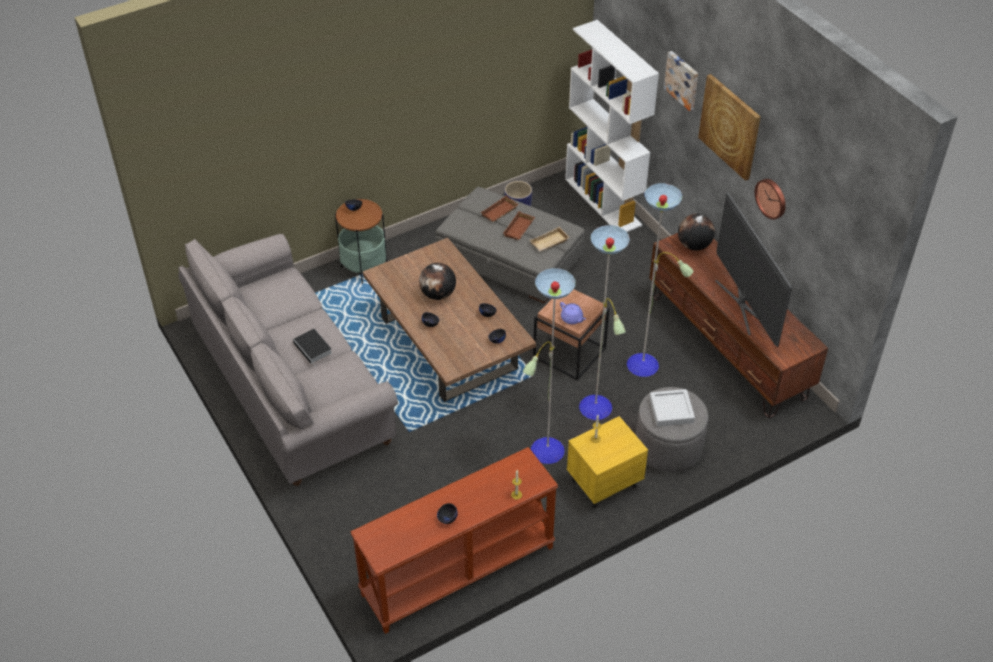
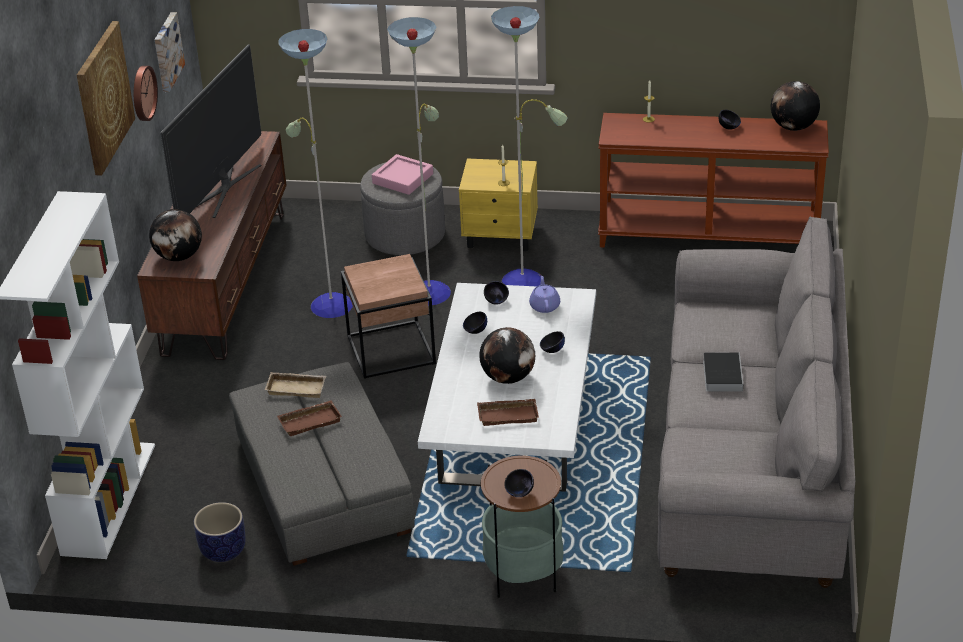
camera: 140 degrees left, 10 degrees down
brown coffee table [363,238,536,402] -> white coffee table [418,283,596,492]
brown tray [481,196,519,222] -> brown tray moved to [477,399,539,426]
purple teapot [560,302,586,324] -> purple teapot moved to [529,276,560,313]
grey tray [649,389,695,427] -> pink tray [372,154,433,195]
picture [664,51,698,111] -> picture moved to [155,12,185,92]
none -> globe [771,81,820,131]

